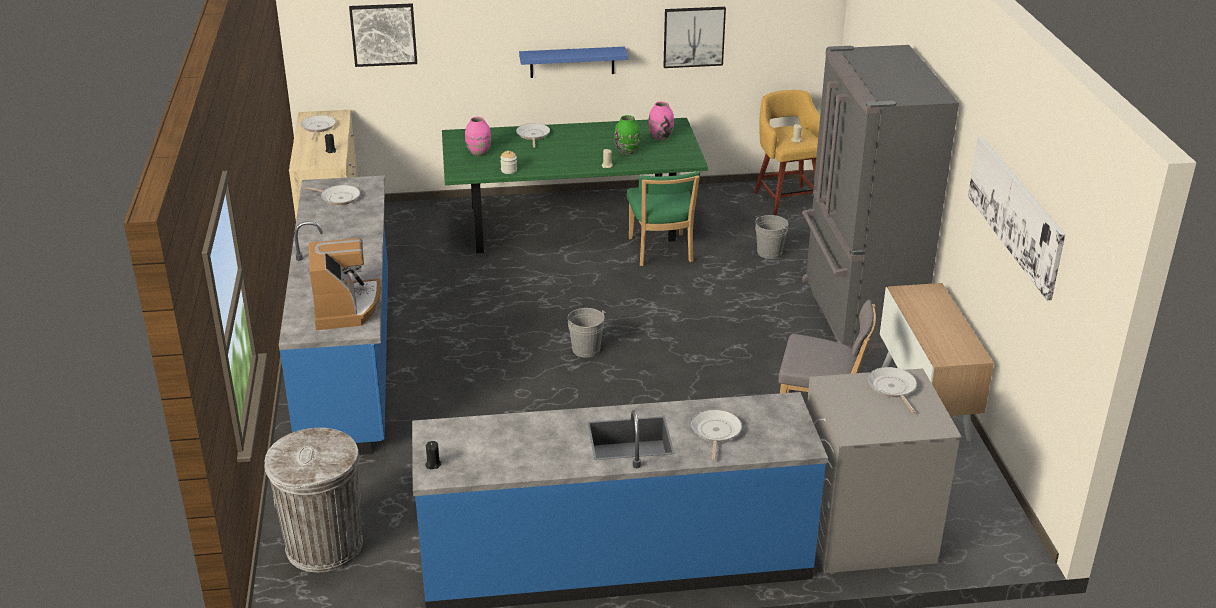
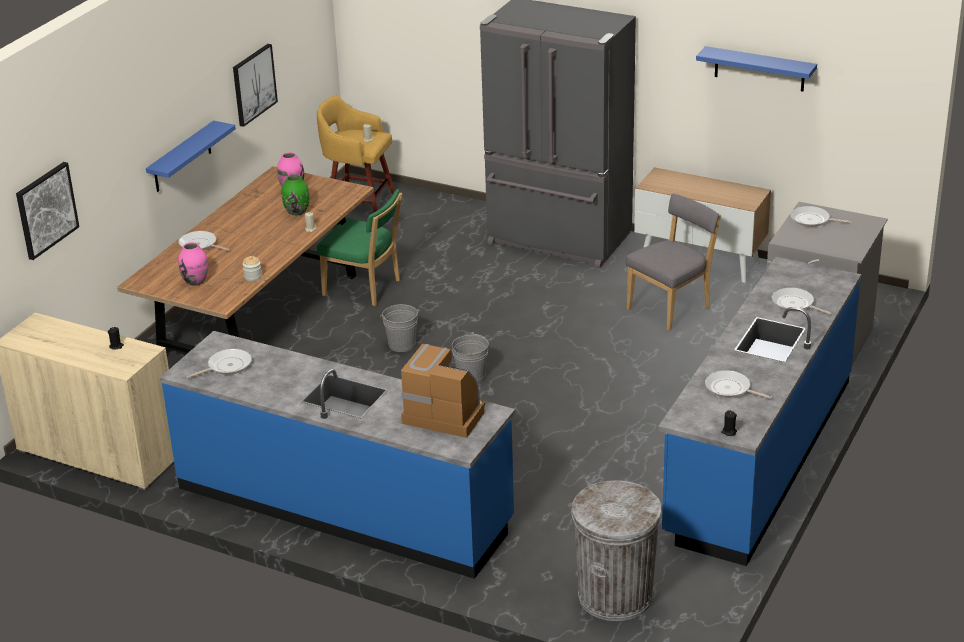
camera: 55 degrees left, 0 degrees up
frying pan [301,115,336,140] -> frying pan moved to [705,370,772,399]
green dining table [442,118,708,253] -> brown dining table [117,166,374,357]
grey bucket [755,215,788,259] -> grey bucket moved to [380,304,420,352]
picture [968,136,1065,301] -> blue shelf [696,46,817,92]

